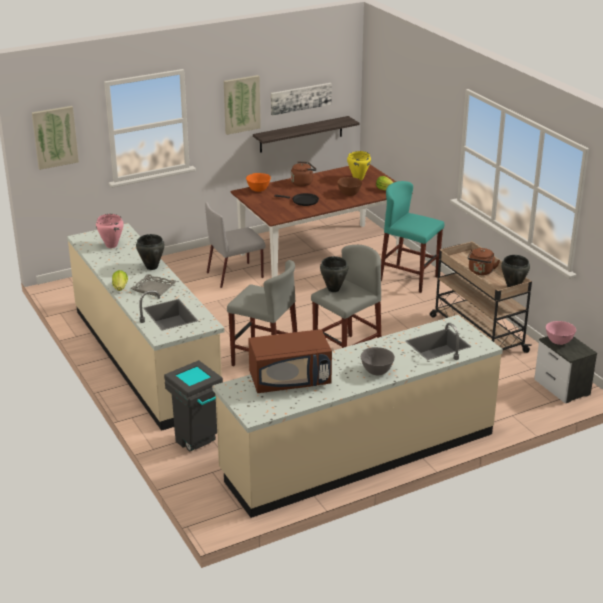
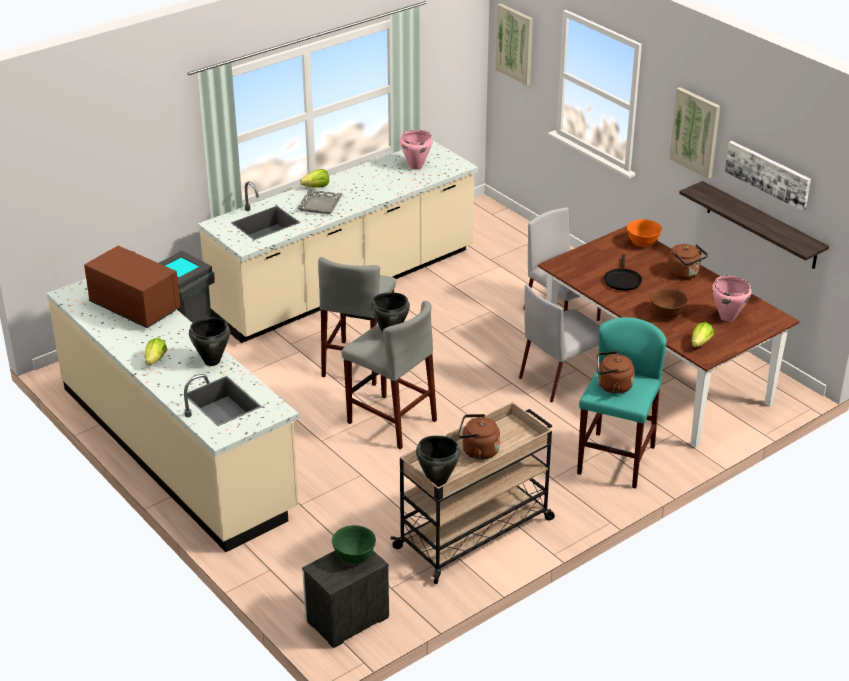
camera: 80 degrees right, 5 degrees up
black cooking pot [136,234,165,270] -> black cooking pot moved to [189,318,230,366]
brown microwave [248,329,332,393] -> brown microwave turned 150 degrees clockwise [84,246,181,328]
yellow cooking pot [347,151,371,180] -> pink cooking pot [712,276,751,322]
grey bowl [361,347,395,375] -> lettuce [145,338,167,365]
pink bowl [546,321,576,345] -> green bowl [332,525,376,564]
none -> grey chair [519,284,600,402]
none -> brown kettle [597,351,634,394]

